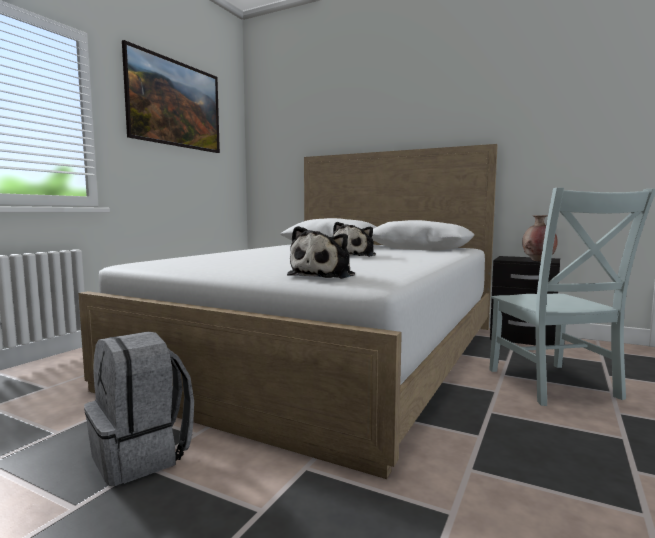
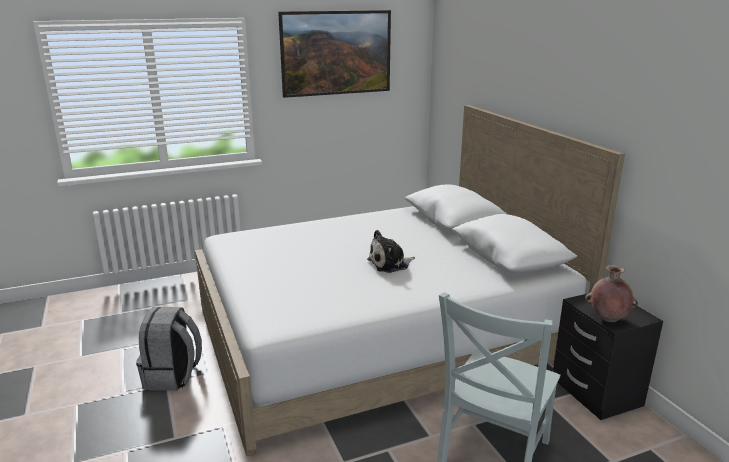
camera: 40 degrees right, 15 degrees up
plush toy [287,226,355,279] -> none

